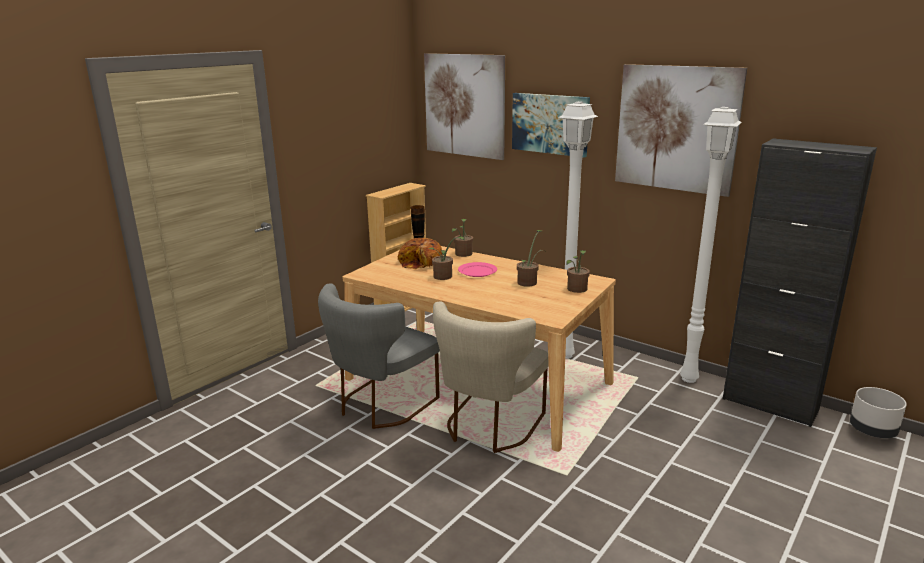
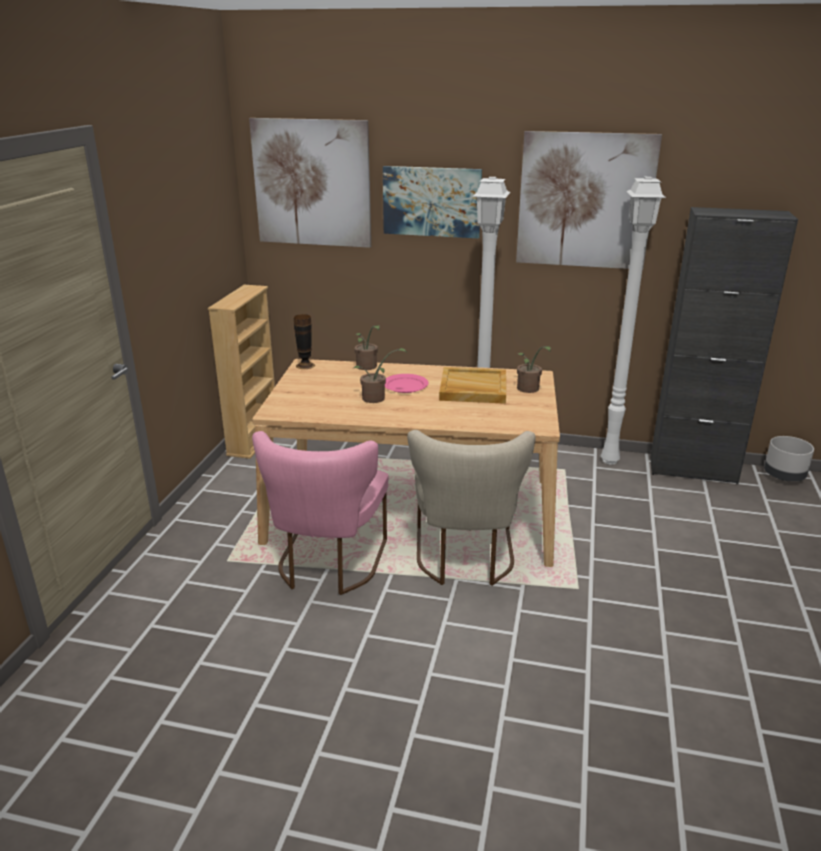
camera: 25 degrees left, 5 degrees up
grey chair [318,283,440,429] -> pink chair [252,431,388,595]
bread [397,238,442,269] -> none
potted plant [517,230,546,287] -> beige tray [439,367,506,404]

